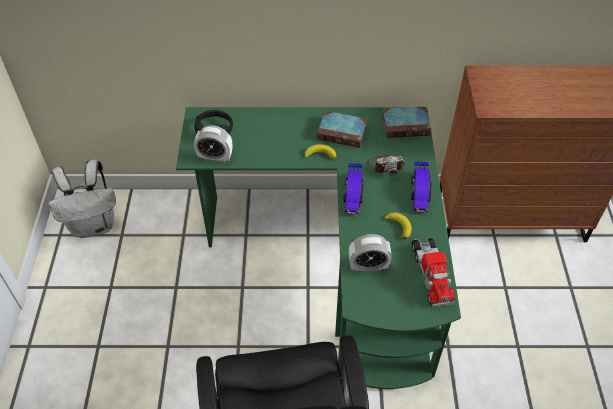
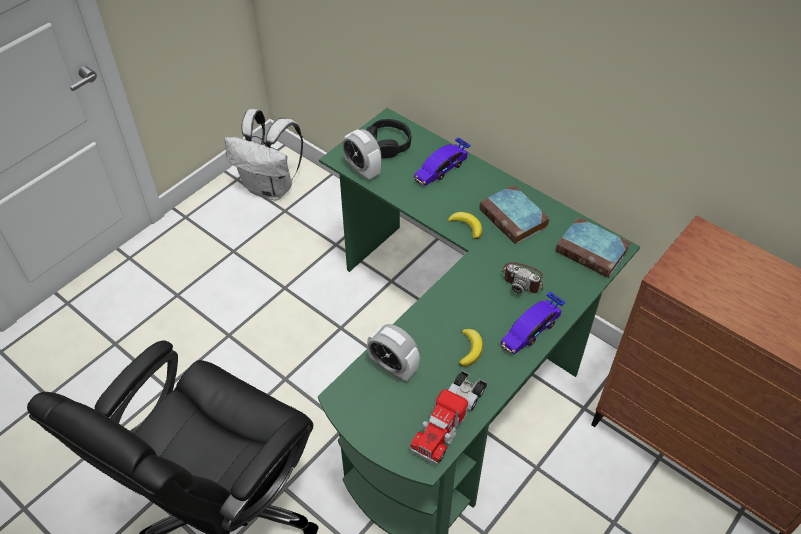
camera: 40 degrees right, 0 degrees up
toy car [343,163,364,215] -> toy car moved to [414,137,471,186]

